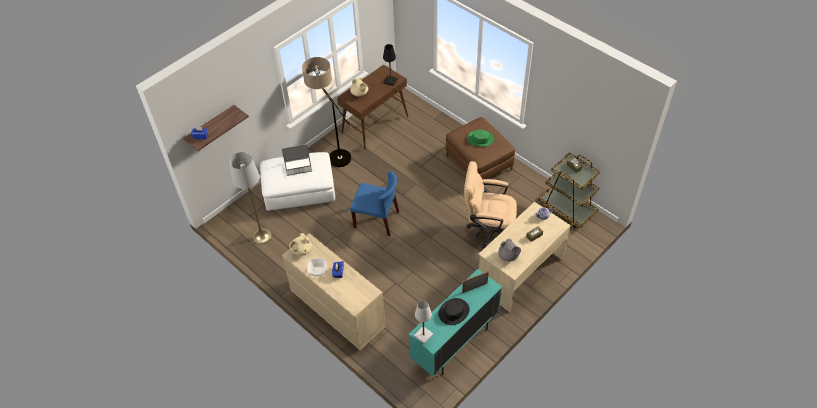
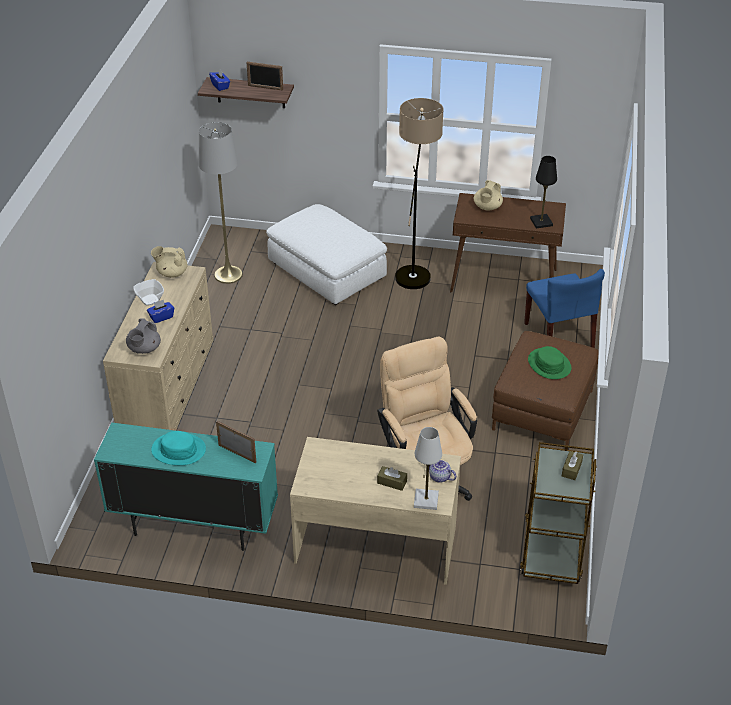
camera: 55 degrees right, 10 degrees down
laptop [282,144,312,176] -> none
blue chair [350,171,399,236] -> blue chair moved to [524,269,605,348]
white table lamp [414,300,433,344] -> white table lamp moved to [414,427,442,510]
black hat [438,298,470,325] -> turquoise hat [151,431,206,465]
grey teapot [498,239,521,261] -> grey teapot moved to [126,319,161,354]
none -> picture frame [246,62,283,91]

